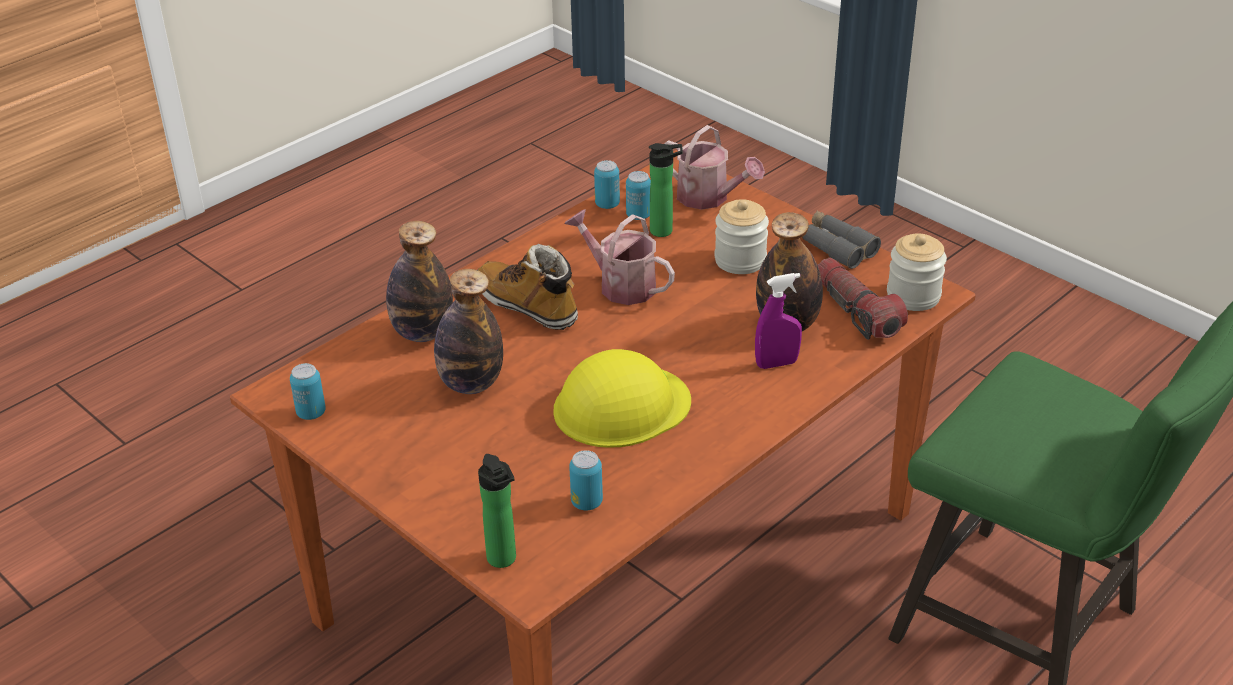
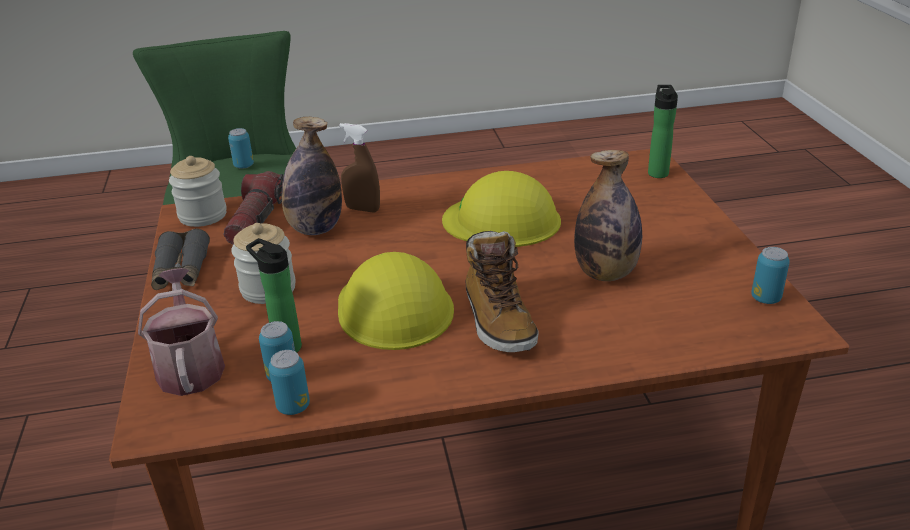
camera: 145 degrees left, 5 degrees down
bottle [386,221,453,342] -> none
watering can [564,209,675,305] -> yellow hard hat [338,252,454,350]
can [569,450,603,510] -> can moved to [228,128,254,169]
purple spray bottle [755,273,802,369] -> brown spray bottle [339,123,380,212]

